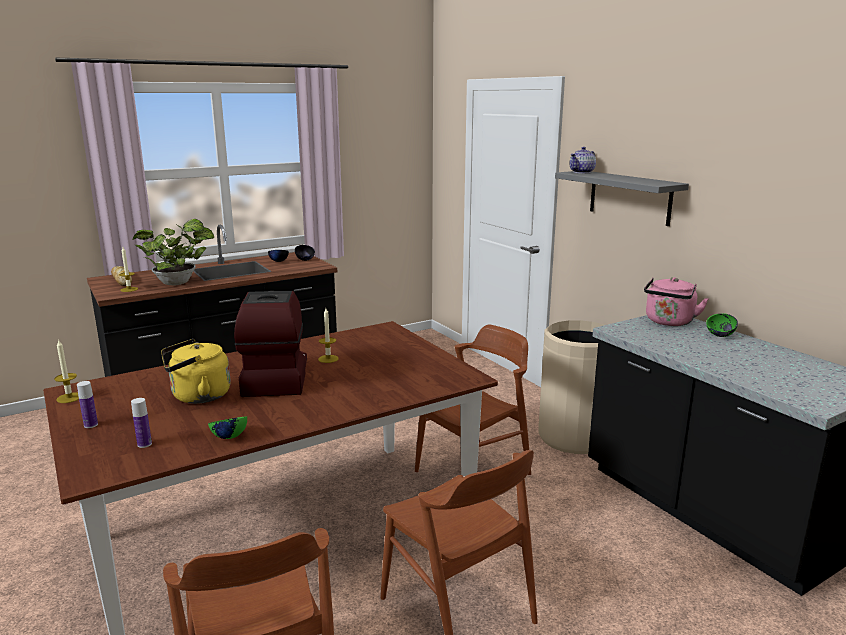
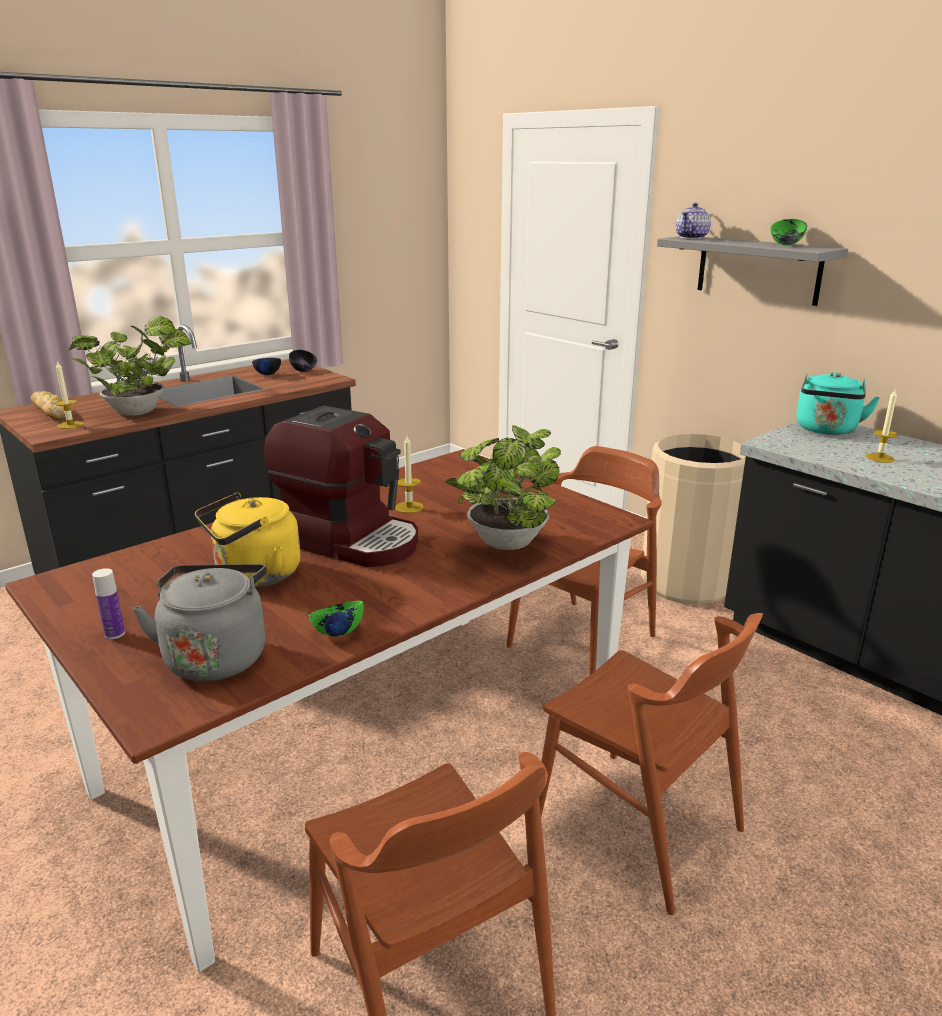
camera: 10 degrees left, 5 degrees up
candle [54,339,79,403] -> candle moved to [866,390,898,463]
bottle [131,398,152,448] -> grey kettle [132,564,267,681]
coffee machine [234,291,307,397] -> coffee machine turned 135 degrees clockwise [264,405,418,567]
pink kettle [644,277,708,326] -> turquoise kettle [796,372,880,435]
green bowl [706,313,738,337] -> green bowl moved to [770,219,807,245]
none -> potted plant [446,425,561,550]

